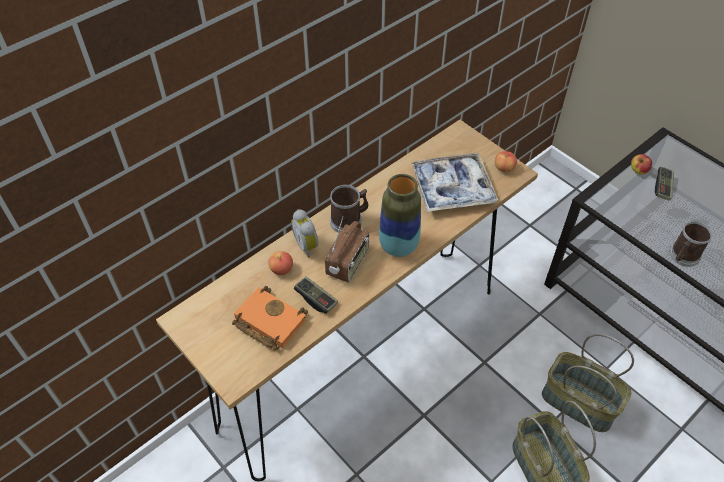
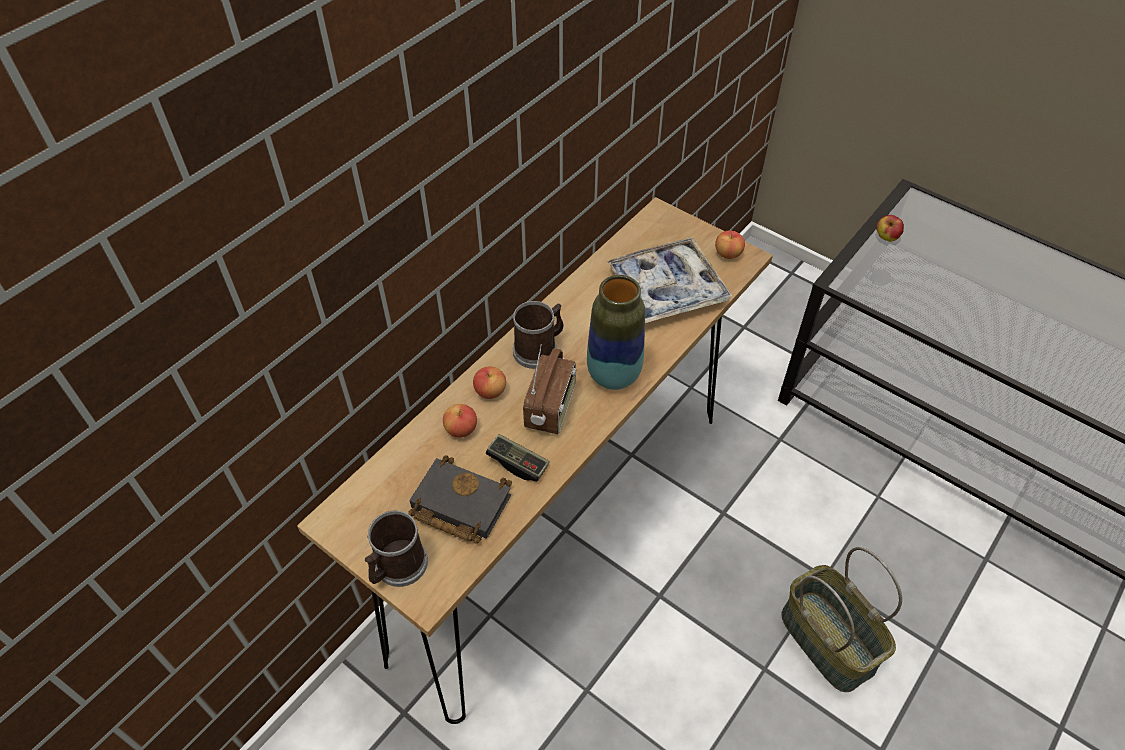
camera: 10 degrees left, 0 degrees up
orange book [232,286,308,351] -> black book [408,455,512,544]
alarm clock [291,209,318,258] -> apple [473,367,506,399]
basket [542,334,634,432] -> none
game controller [655,167,674,200] -> none
mug [669,221,712,267] -> mug moved to [365,511,428,587]

